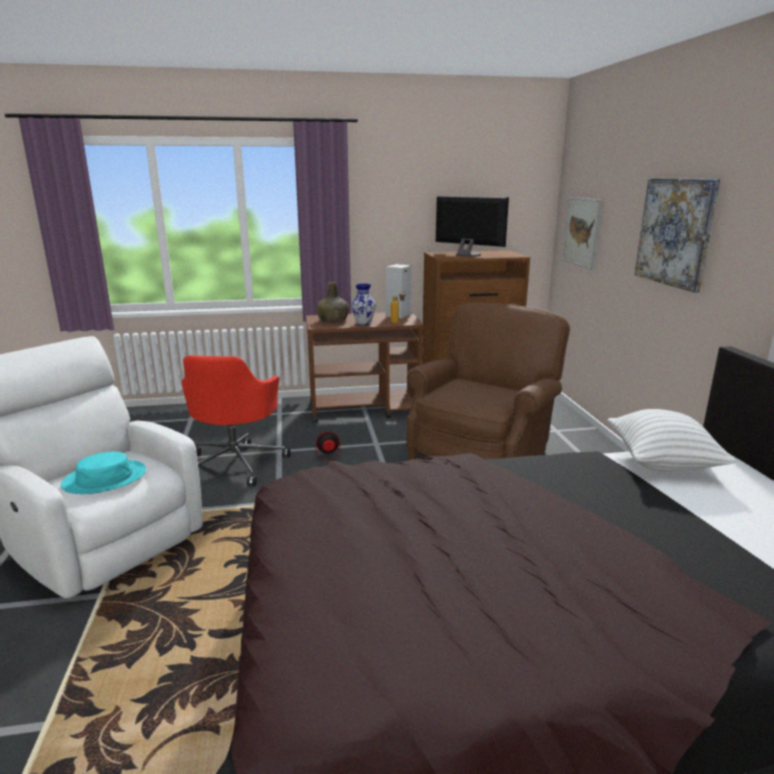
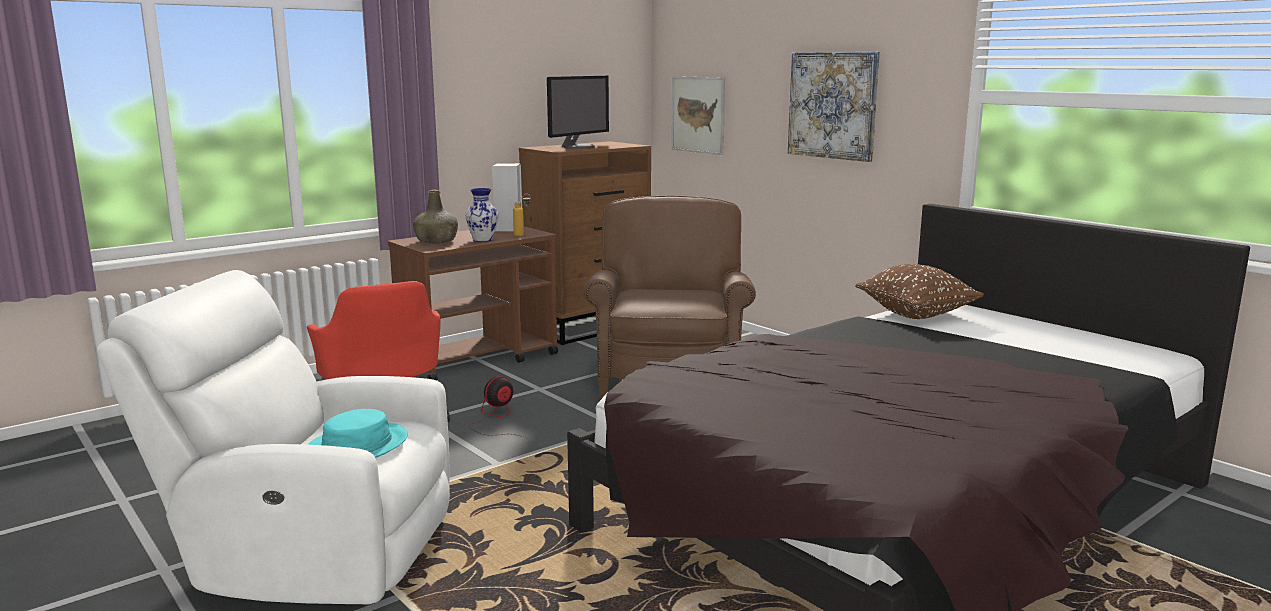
camera: 30 degrees left, 5 degrees down
monitor [436,196,509,257] -> monitor turned 120 degrees clockwise [547,76,609,149]
white pillow [608,409,736,471] -> brown pillow [855,264,984,319]

